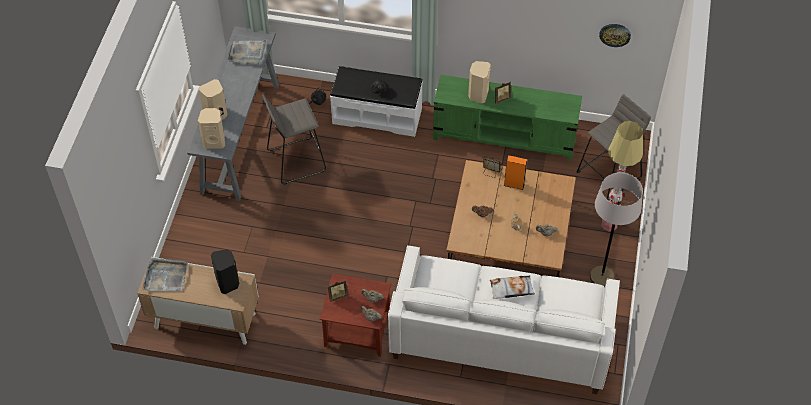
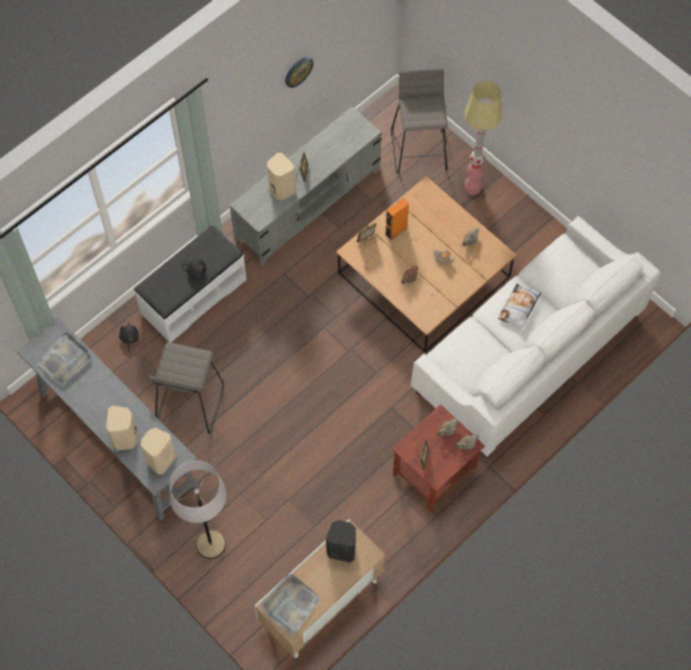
camera: 55 degrees left, 10 degrees up
green tv stand [433,75,582,161] -> grey tv stand [229,107,382,266]
grey floor lamp [590,173,643,287] -> grey floor lamp moved to [169,460,226,559]
wall clock [599,24,631,47] -> wall clock moved to [285,57,313,88]

